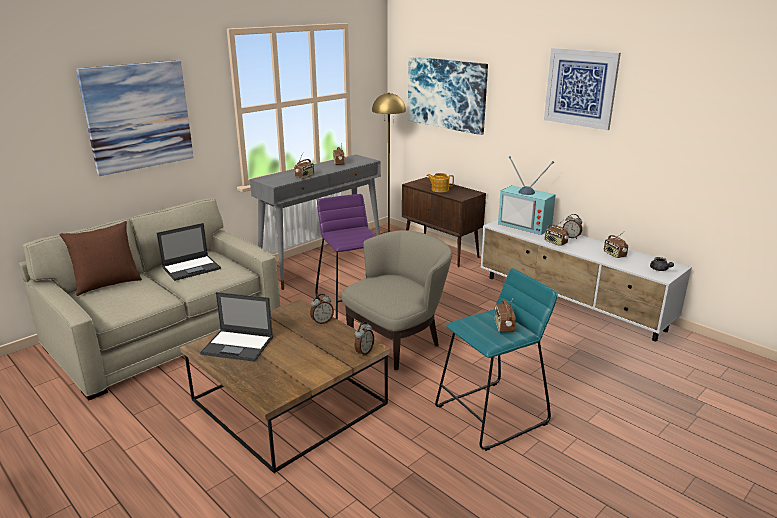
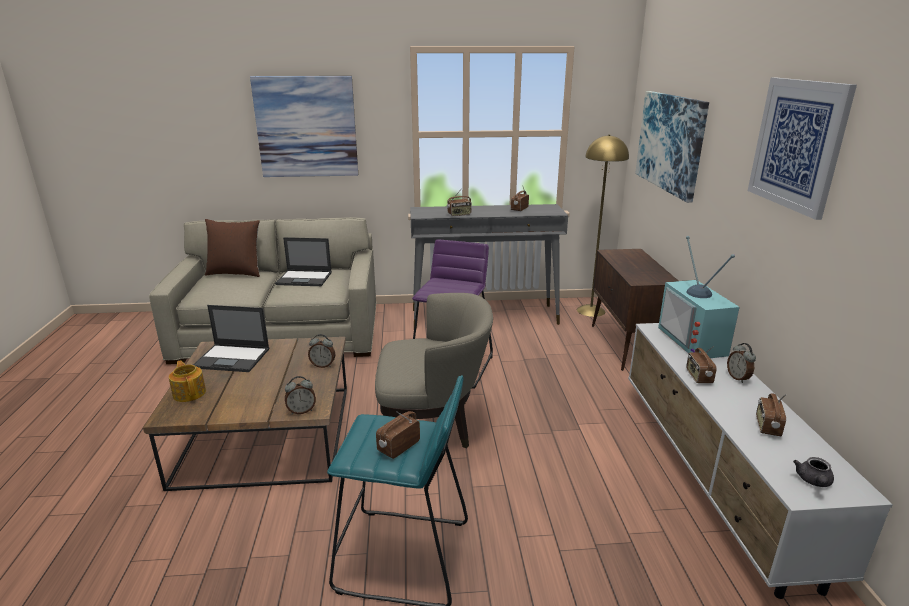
camera: 40 degrees right, 0 degrees up
laptop [200,292,273,362] -> laptop turned 45 degrees counterclockwise [193,305,269,372]
teapot [427,173,454,192] -> teapot moved to [169,360,206,402]

